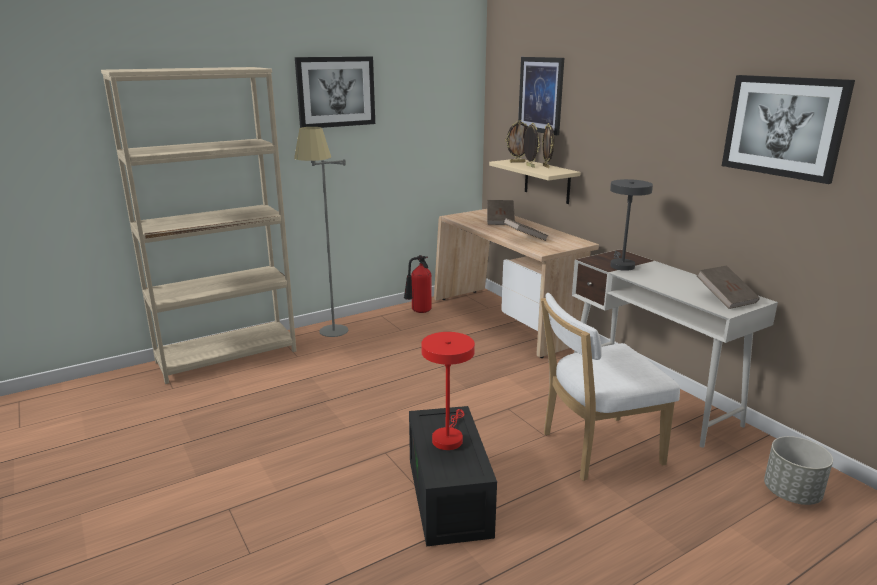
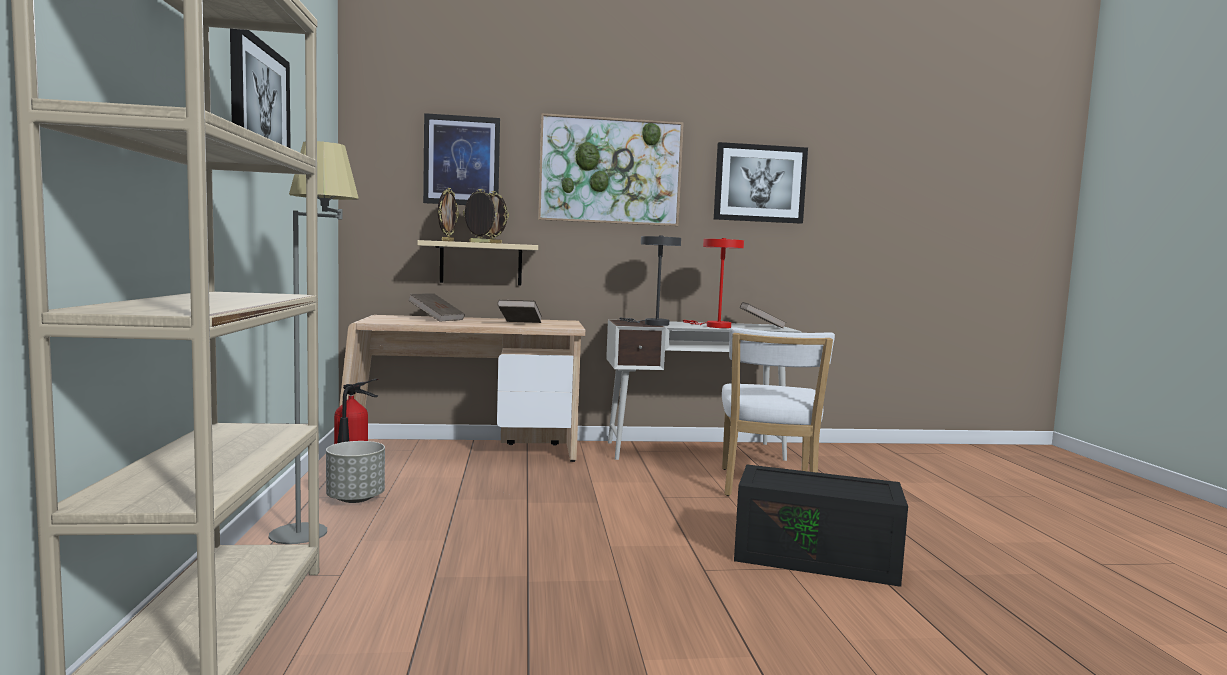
camera: 65 degrees left, 15 degrees down
red table lamp [421,332,475,450] -> red table lamp moved to [683,238,744,328]
grey planter [764,436,833,505] -> grey planter moved to [326,441,385,503]
none -> picture [538,113,684,226]

